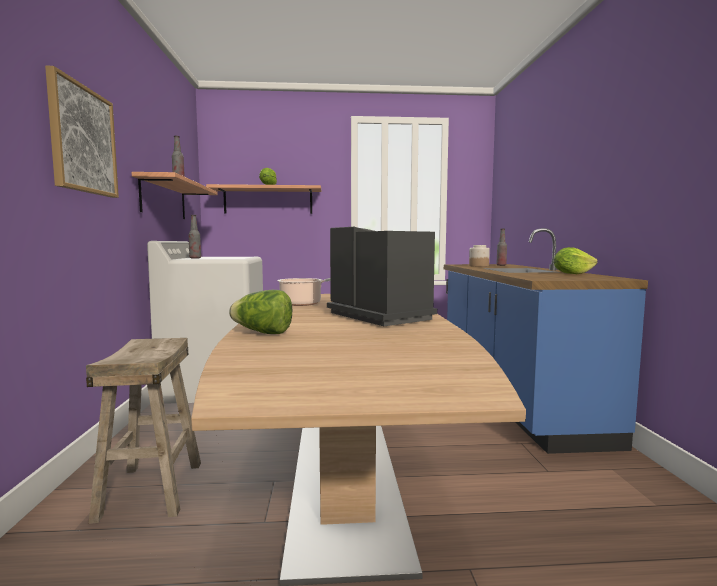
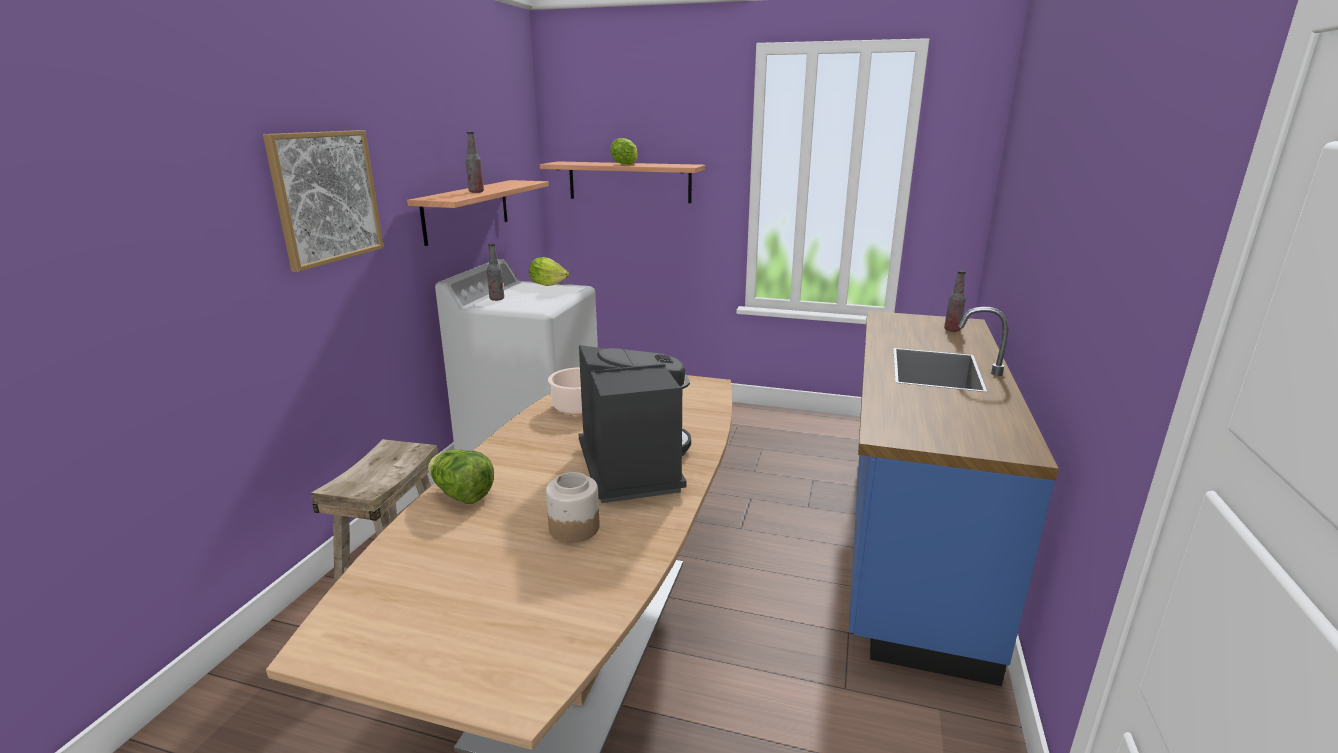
camera: 20 degrees right, 15 degrees up
jar [469,245,490,267] -> jar moved to [546,472,599,542]
lettuce [554,247,598,274] -> lettuce moved to [529,257,569,286]

